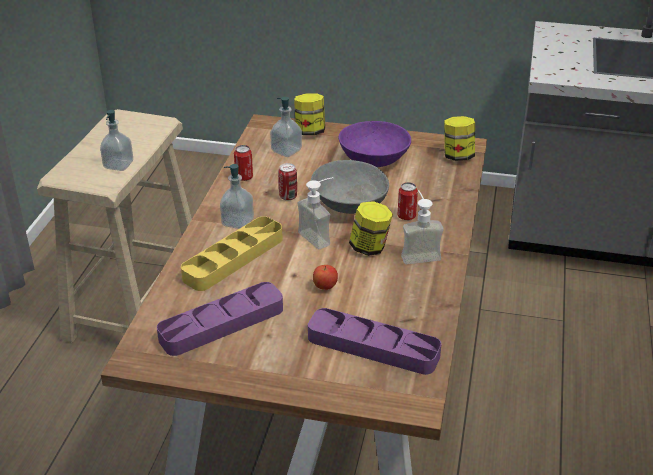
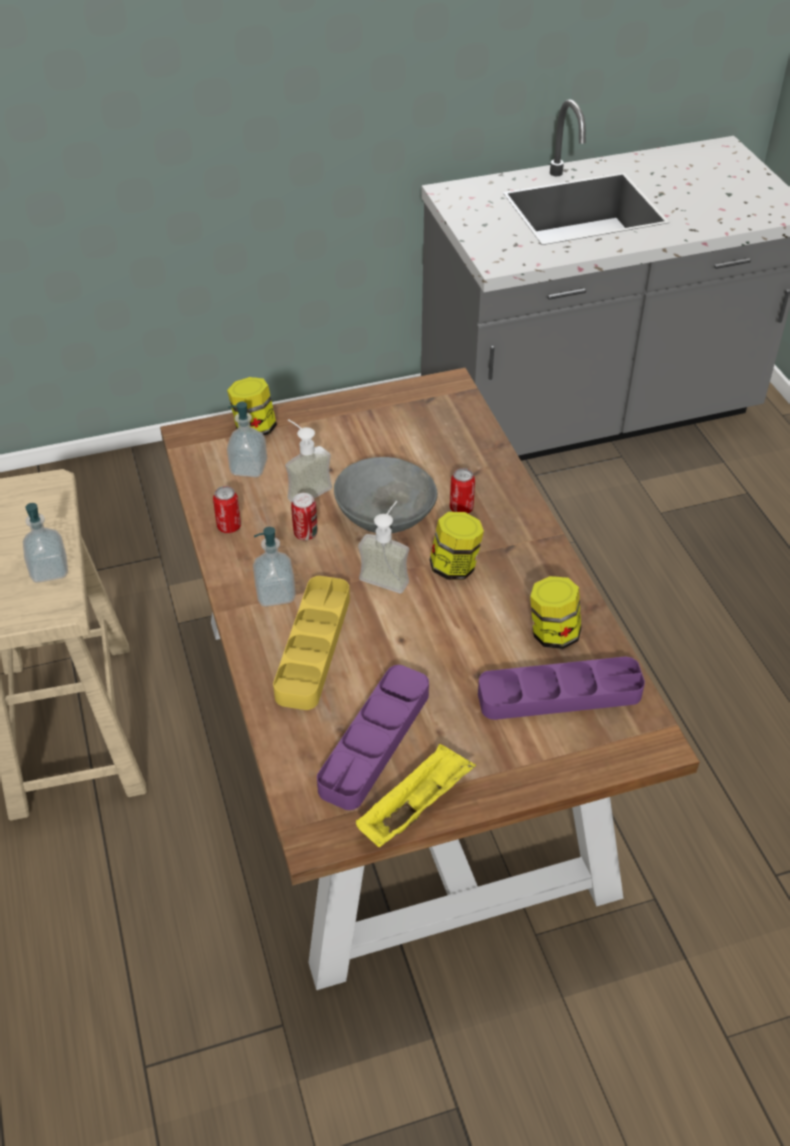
camera: 30 degrees left, 10 degrees up
apple [313,265,338,290] -> none
purple bowl [339,121,411,168] -> none
soap dispenser [401,190,444,264] -> soap dispenser moved to [285,419,332,502]
jar [444,116,475,161] -> jar moved to [530,576,581,649]
none -> yellow tray [356,744,476,847]

